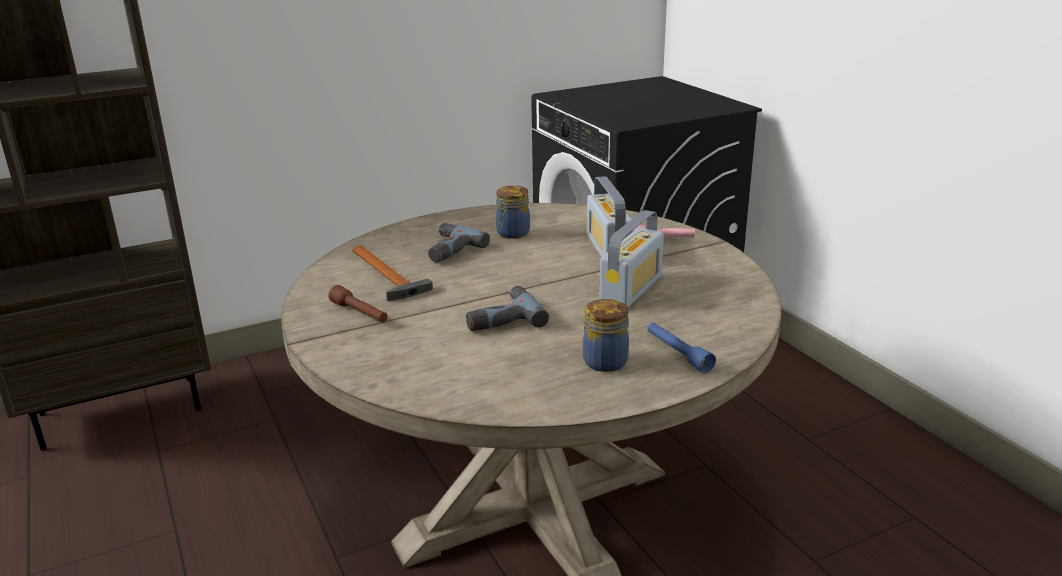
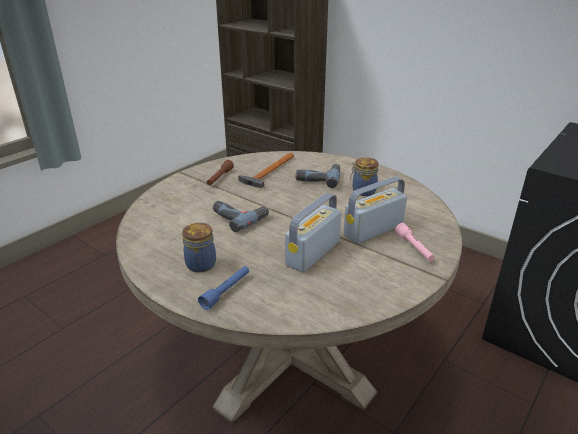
camera: 65 degrees right, 5 degrees up
radio [599,210,664,307] -> radio turned 120 degrees clockwise [285,193,341,272]

